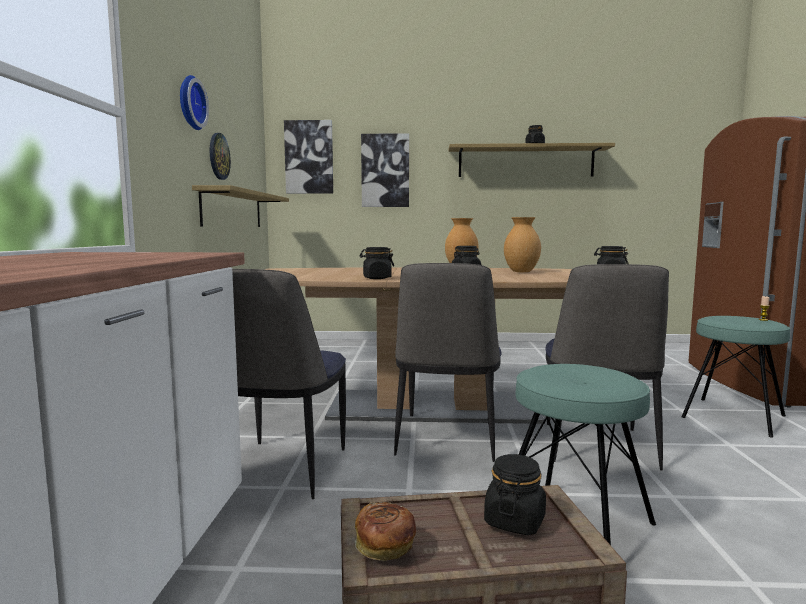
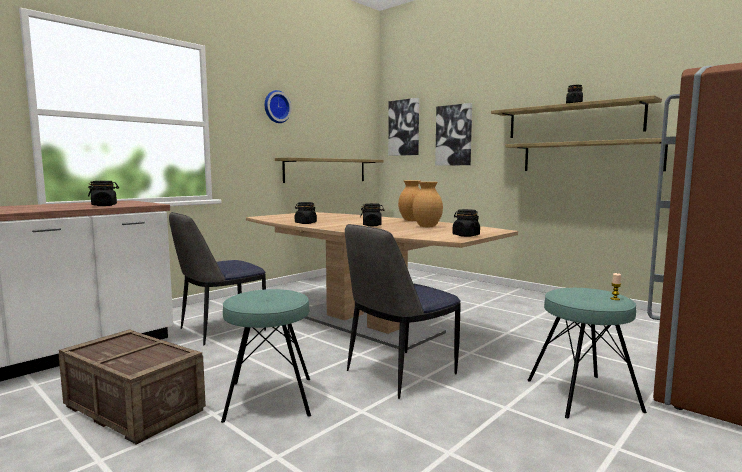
camera: 40 degrees right, 0 degrees up
wall clock [210,133,231,180] -> none
bread [355,502,416,561] -> none
chair [394,263,502,462] -> none
black jar [484,454,546,535] -> black jar moved to [88,181,119,206]
none -> shelf [506,138,668,171]

